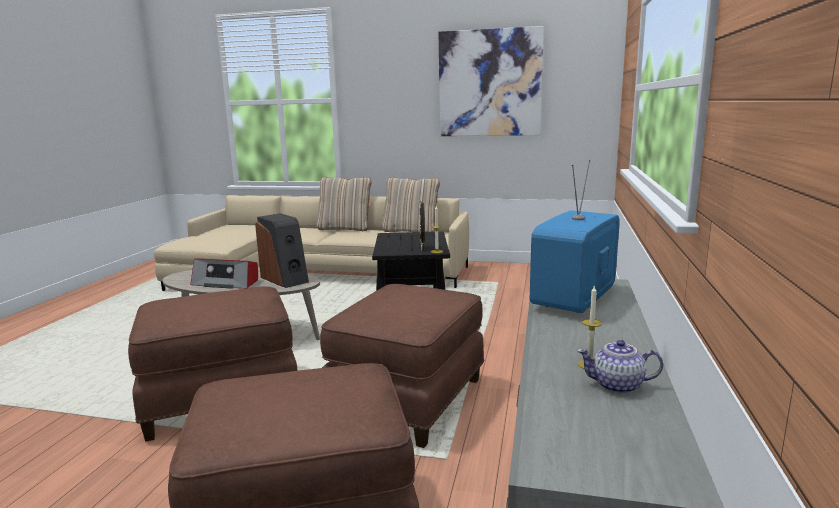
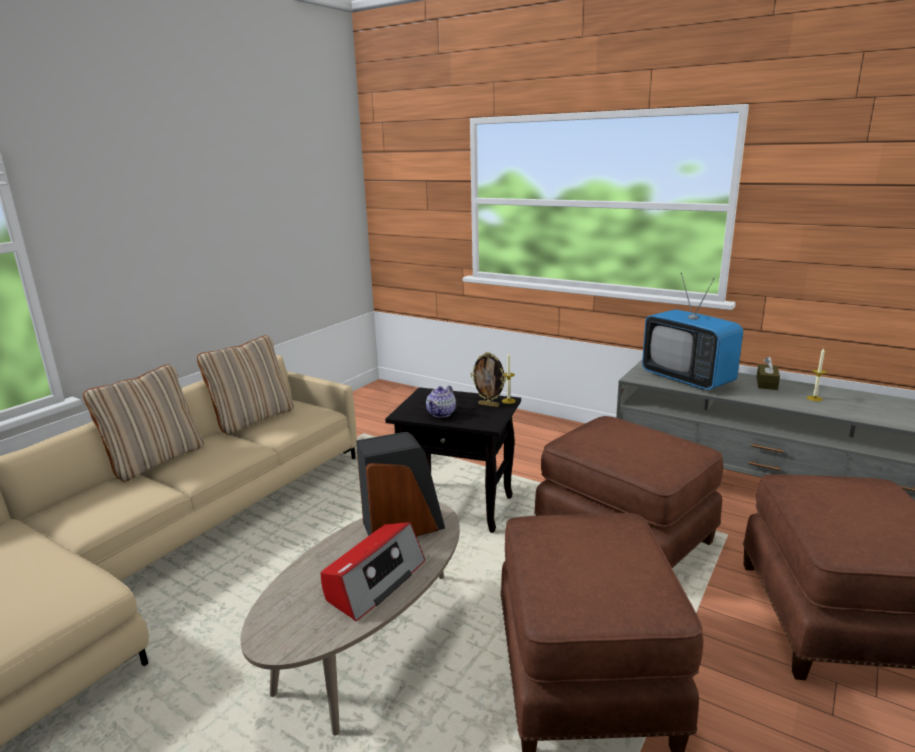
camera: 70 degrees left, 5 degrees up
picture [439,26,544,136] -> none
teapot [577,340,663,394] -> teapot moved to [426,386,456,418]
none -> brown tissue box [757,357,780,390]

